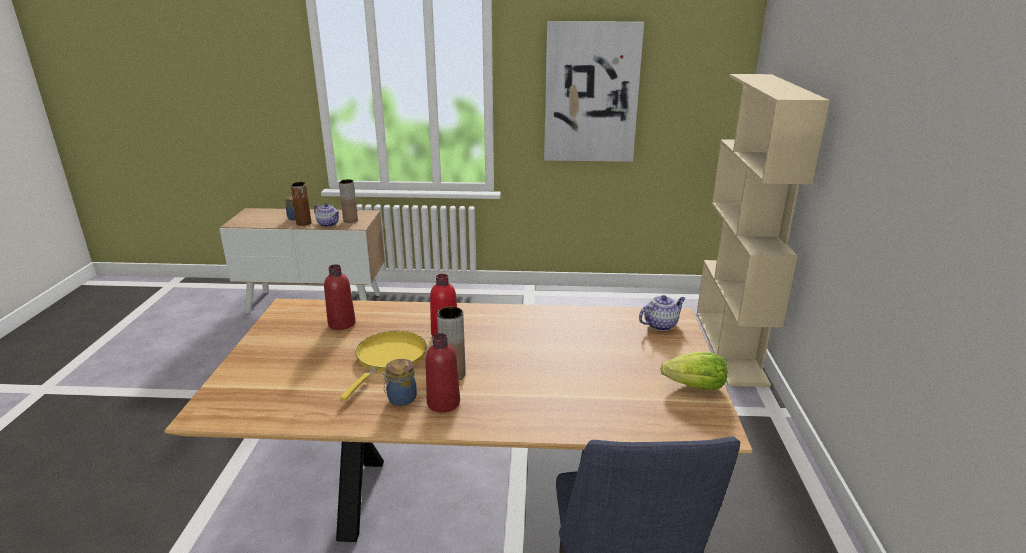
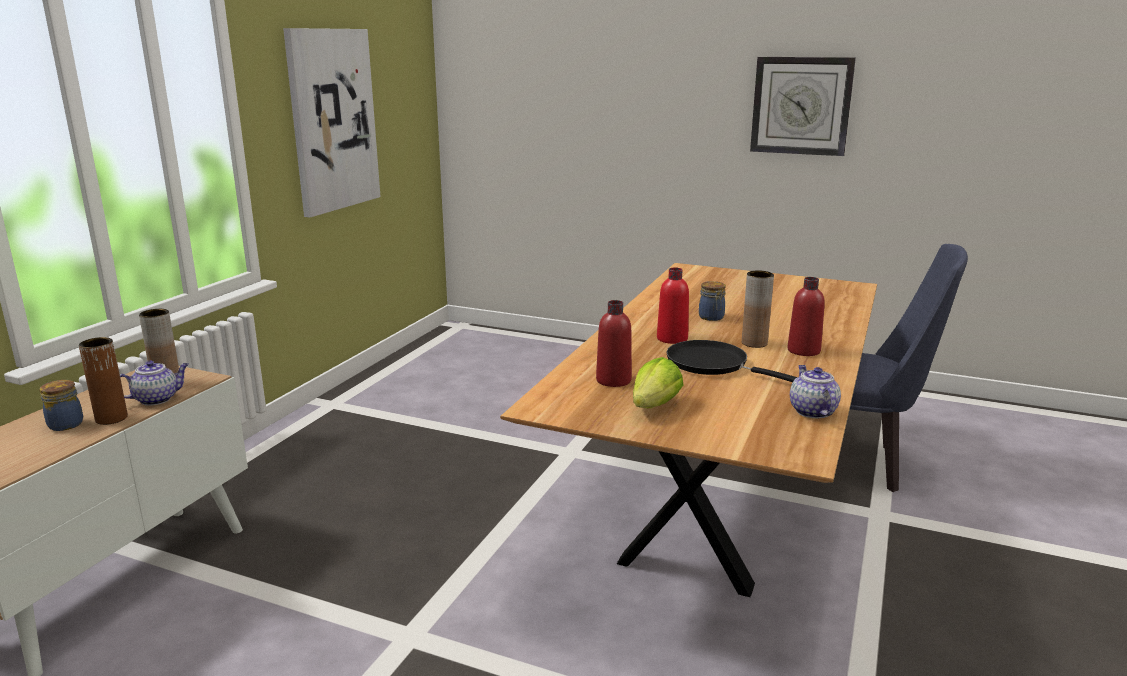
camera: 70 degrees left, 5 degrees down
yellow frying pan [340,331,427,401] -> black frying pan [666,340,798,382]
jar [383,359,417,406] -> jar moved to [699,281,726,321]
teapot [639,295,686,331] -> teapot moved to [790,365,841,418]
lettuce [660,352,728,390] -> lettuce moved to [633,357,683,408]
beige bookcase [697,74,830,387] -> none
none -> wall clock [750,57,856,156]

